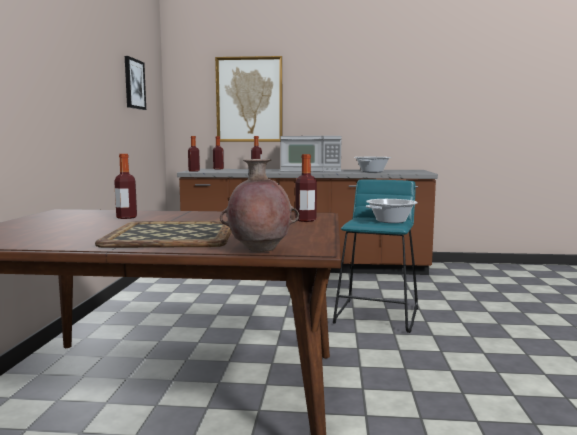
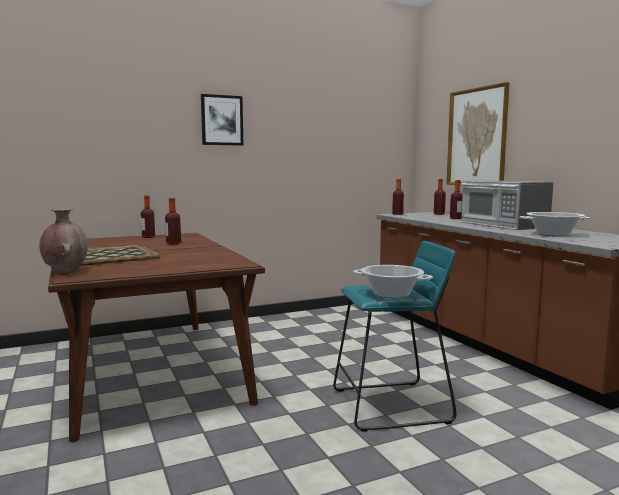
camera: 60 degrees right, 0 degrees up
picture [125,56,146,110] -> picture moved to [201,94,243,146]
bottle [295,154,317,222] -> bottle moved to [141,195,155,238]

